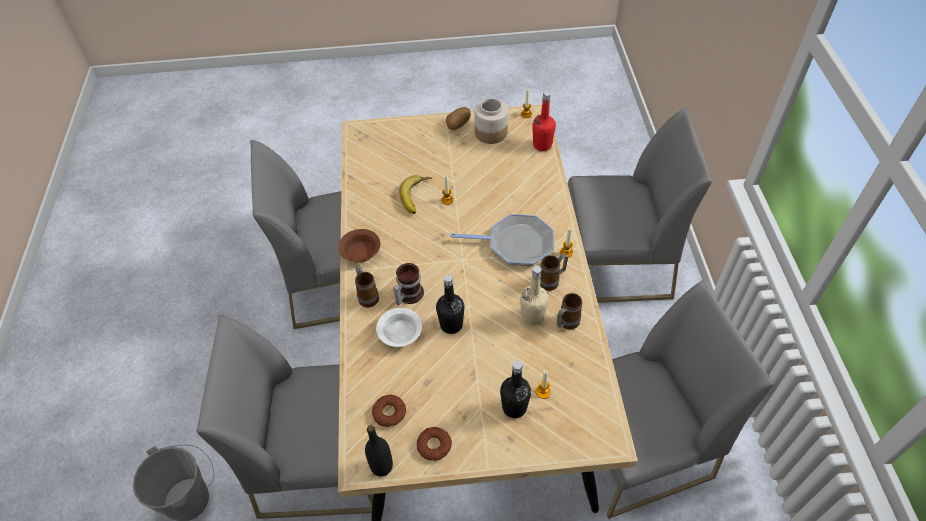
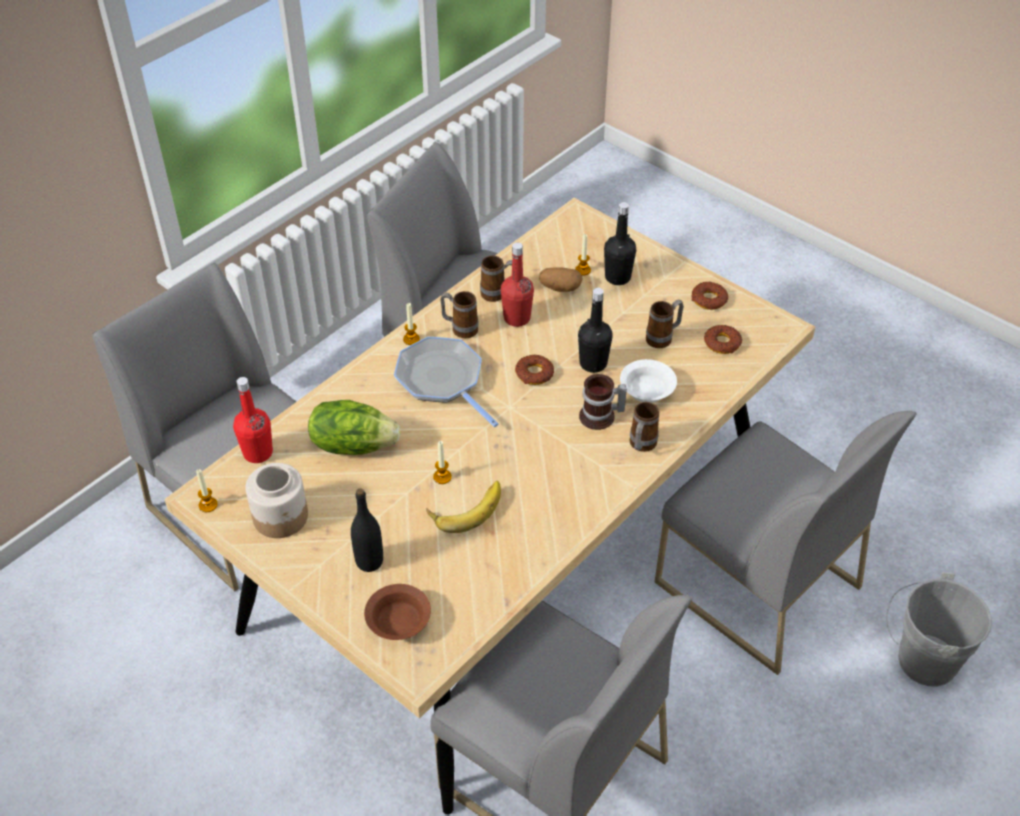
camera: 135 degrees left, 5 degrees down
brown bowl [338,229,380,263] -> brown bowl moved to [364,584,431,640]
black bottle [365,425,393,476] -> black bottle moved to [351,488,383,572]
potato [446,107,471,130] -> potato moved to [539,267,583,292]
beige bottle [520,266,548,325] -> red bottle [501,242,534,327]
none -> lettuce [308,400,401,455]
none -> donut [515,355,554,385]
none -> mug [646,299,684,348]

